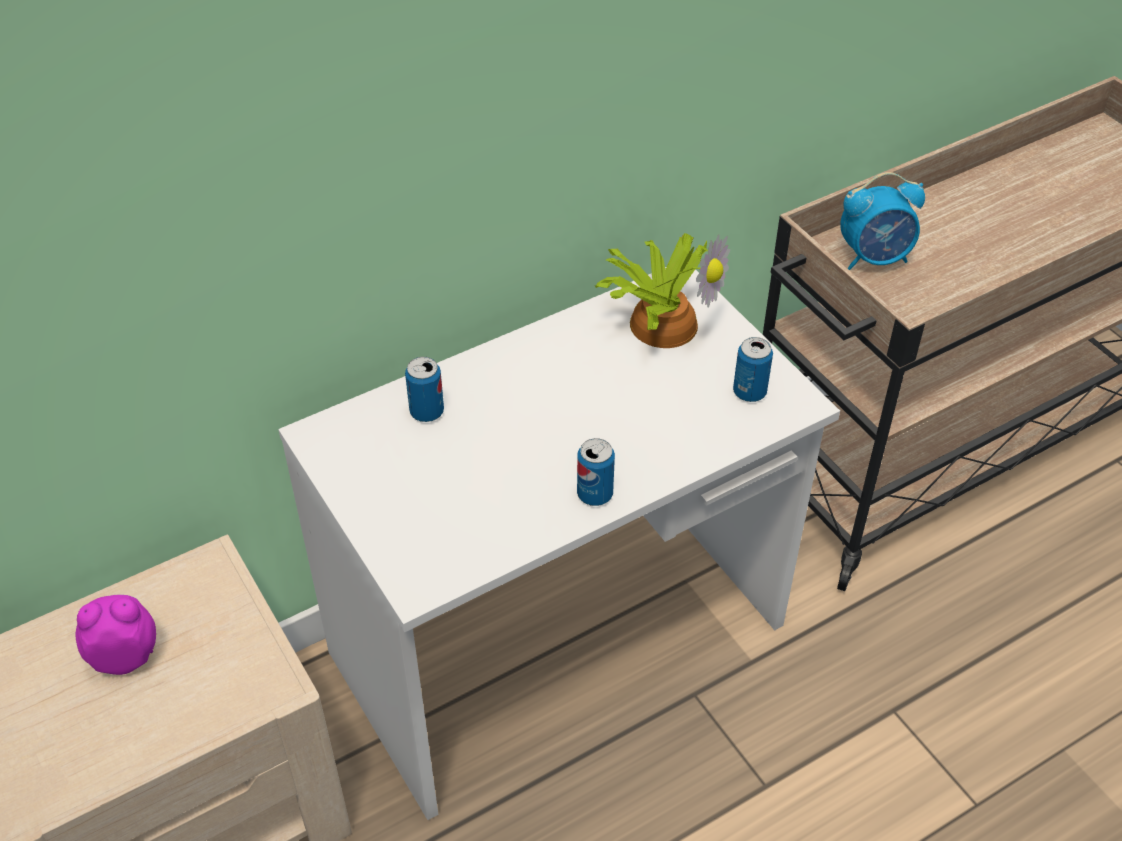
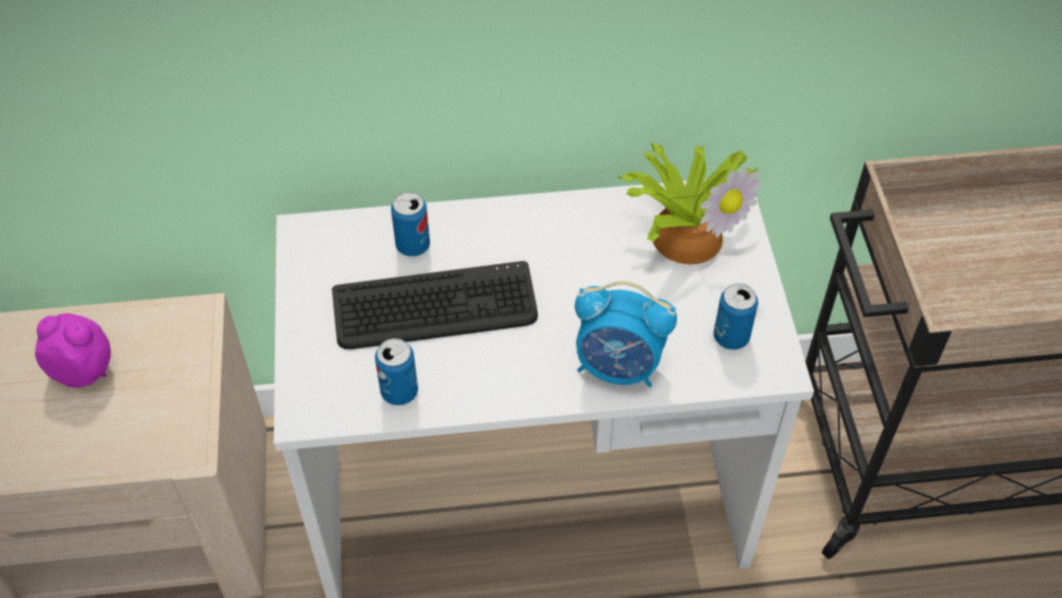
camera: 25 degrees right, 5 degrees up
can [577,438,615,506] -> can moved to [375,338,418,405]
alarm clock [840,172,925,270] -> alarm clock moved to [575,281,677,387]
none -> keyboard [332,261,538,349]

